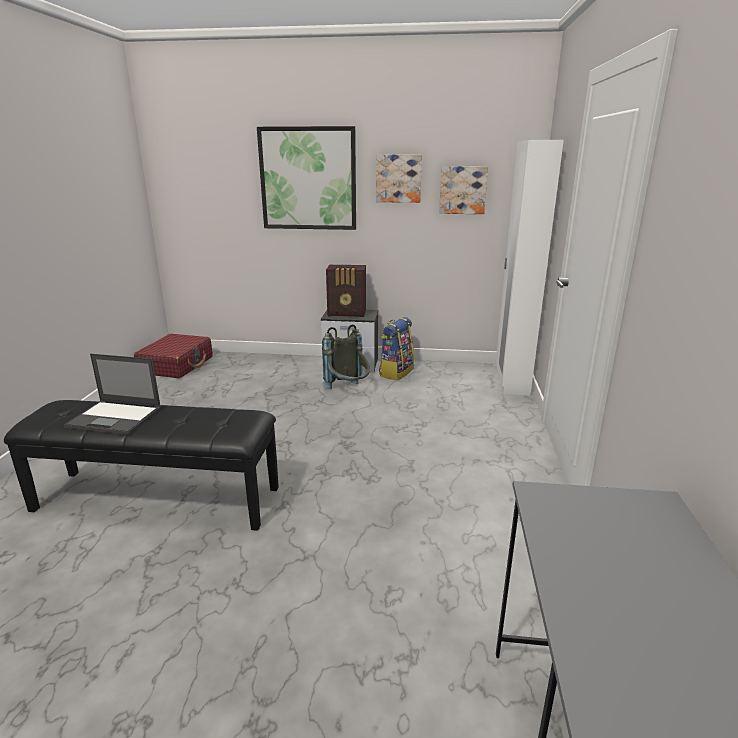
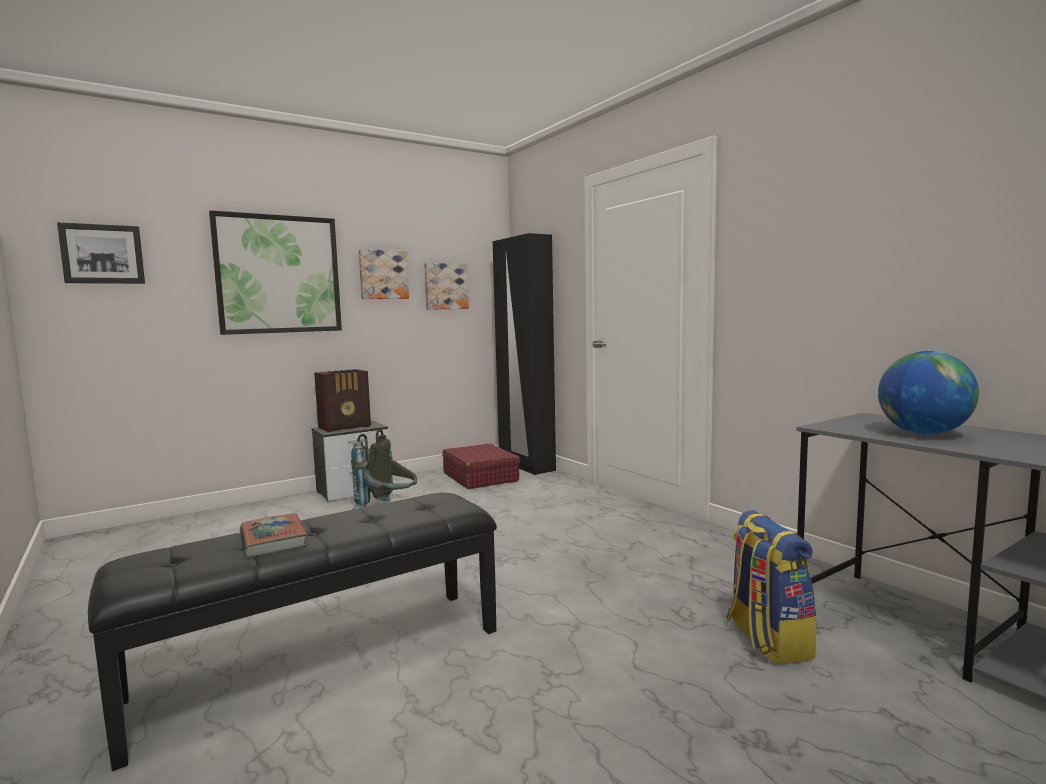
camera: 40 degrees left, 15 degrees down
laptop [64,354,161,435] -> book [240,513,307,558]
red suitcase [134,334,213,378] -> red suitcase moved to [443,443,520,489]
backpack [379,317,414,380] -> backpack moved to [727,510,817,664]
white wardrobe [496,140,564,396] -> black wardrobe [493,233,556,475]
none -> picture [57,222,145,284]
none -> globe [878,351,979,435]

